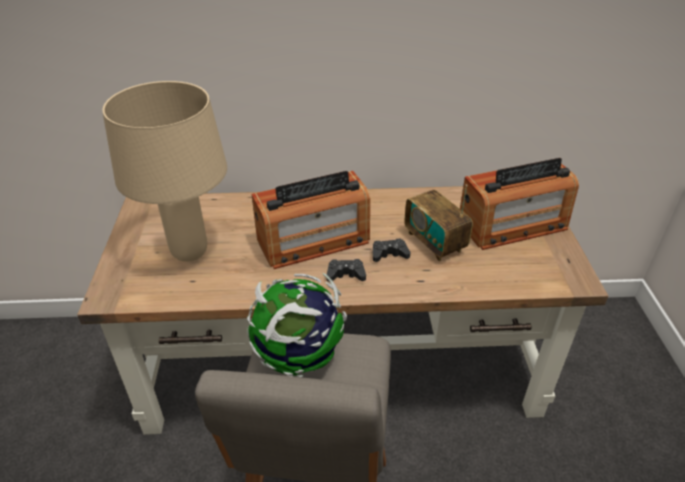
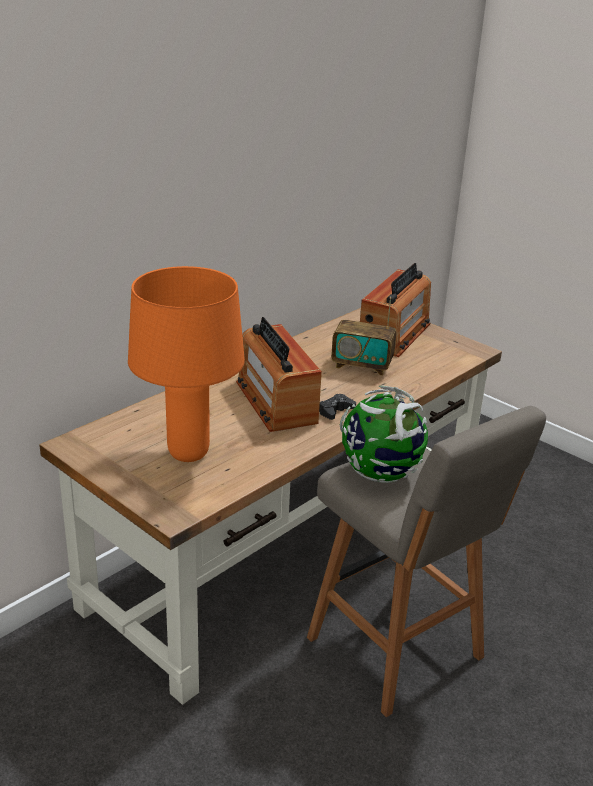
camera: 45 degrees left, 10 degrees down
beige table lamp [102,81,227,262] -> orange table lamp [128,266,245,462]
radio [252,171,370,269] -> radio turned 135 degrees clockwise [236,317,322,432]
black game controller [373,238,410,262] -> none

